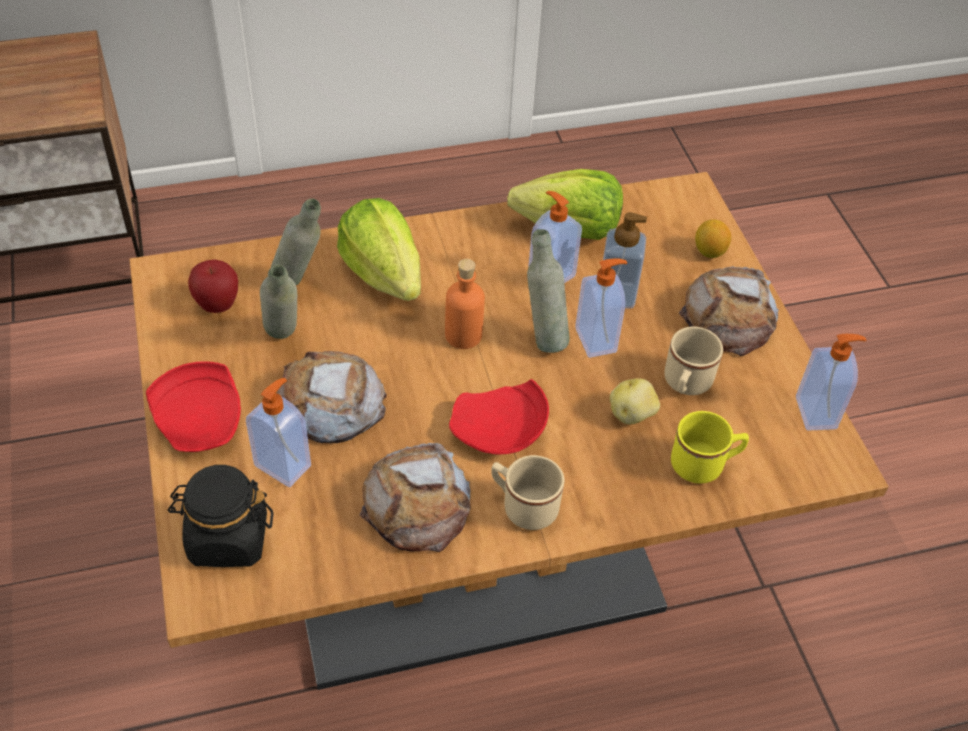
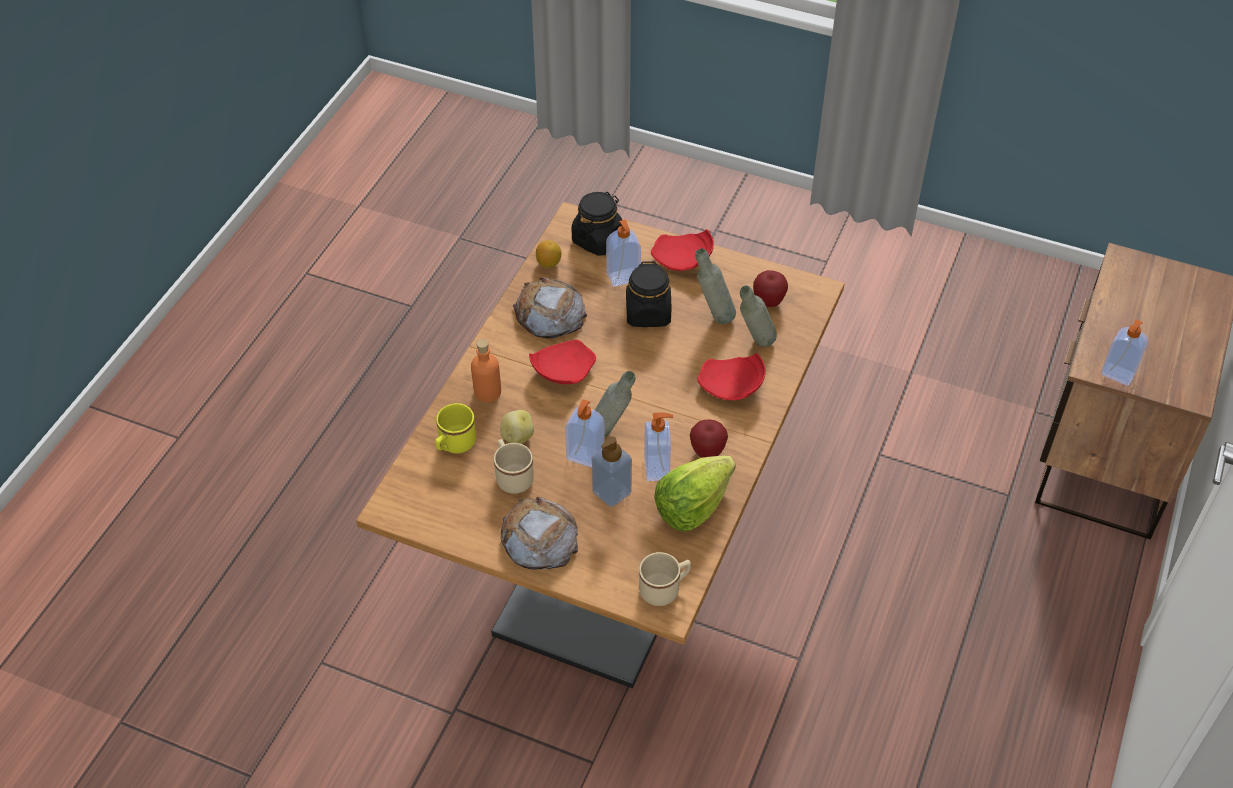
camera: 130 degrees right, 0 degrees up
bread [277,351,387,443] -> black jar [626,262,671,327]
lettuce [337,198,421,301] -> red plate [697,353,766,400]
orange bottle [445,259,485,349] -> orange bottle moved to [471,339,501,402]
beige mug [491,455,564,530] -> beige mug moved to [639,552,691,606]
lemon [695,219,731,258] -> lemon moved to [536,240,561,268]
soap dispenser [796,334,867,431] -> soap dispenser moved to [1101,319,1148,386]
none -> apple [690,419,728,458]

